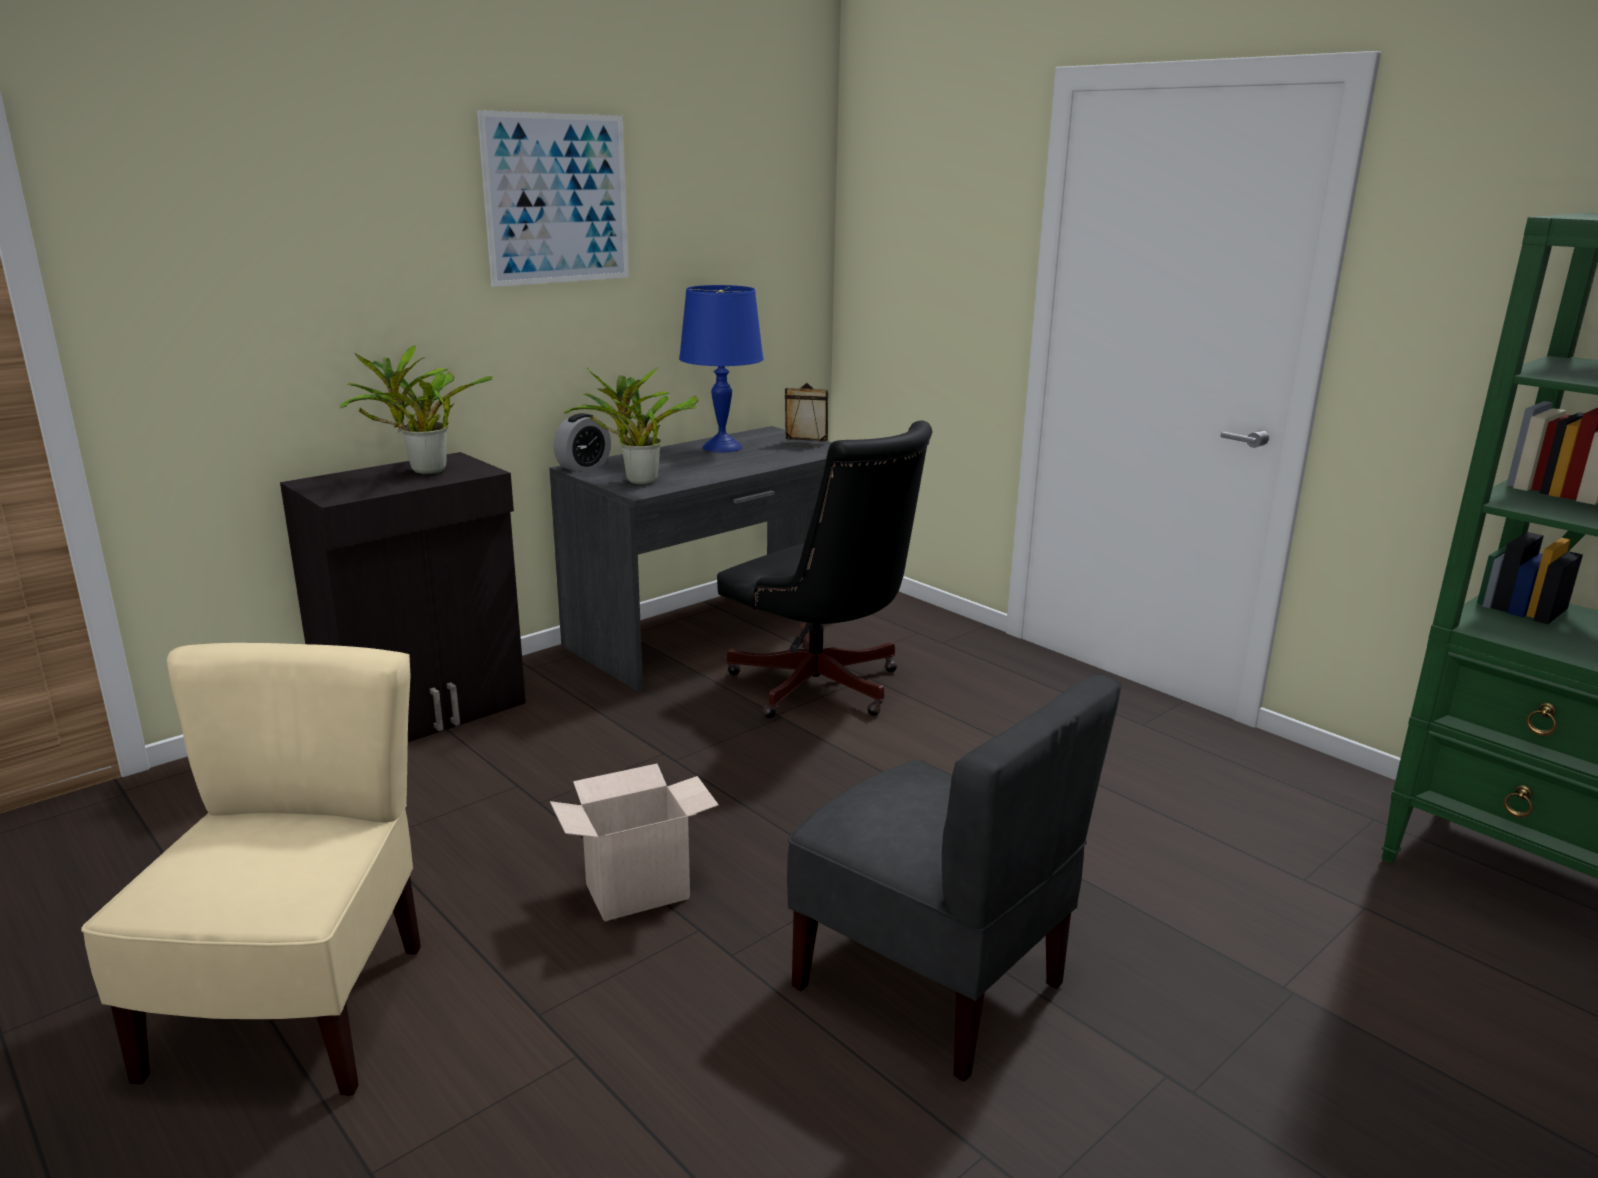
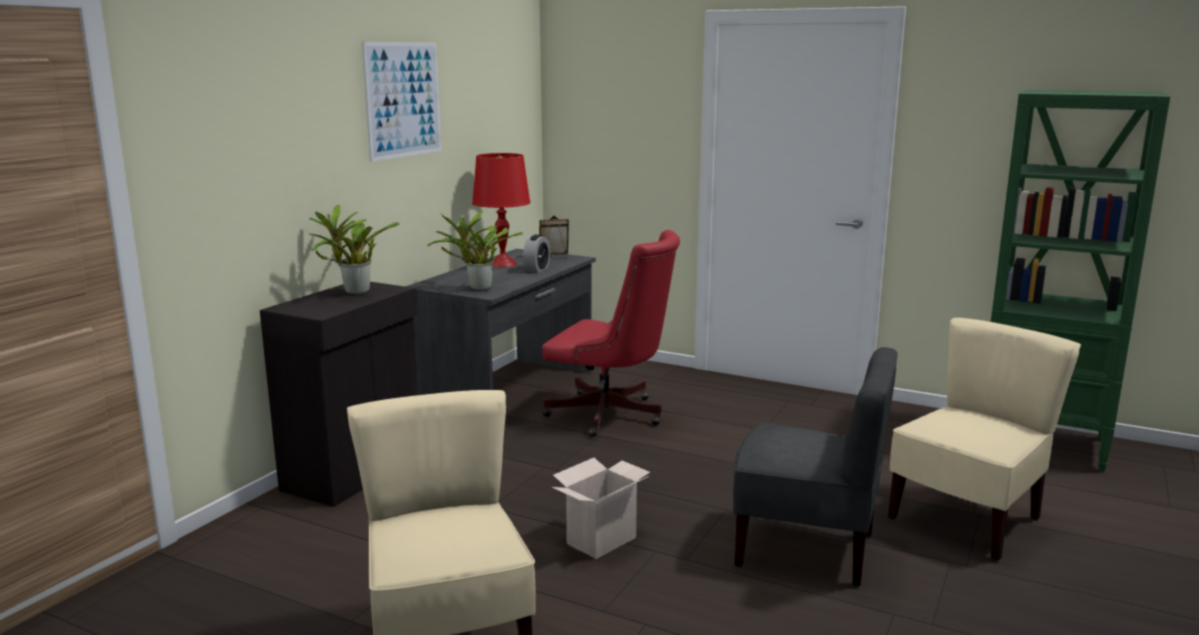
camera: 20 degrees left, 5 degrees down
alarm clock [554,413,611,472] -> alarm clock moved to [523,234,551,273]
blue table lamp [679,285,764,452] -> red table lamp [472,153,530,267]
black office chair [717,421,933,718] -> red office chair [542,230,680,437]
none -> beige chair [888,318,1081,561]

